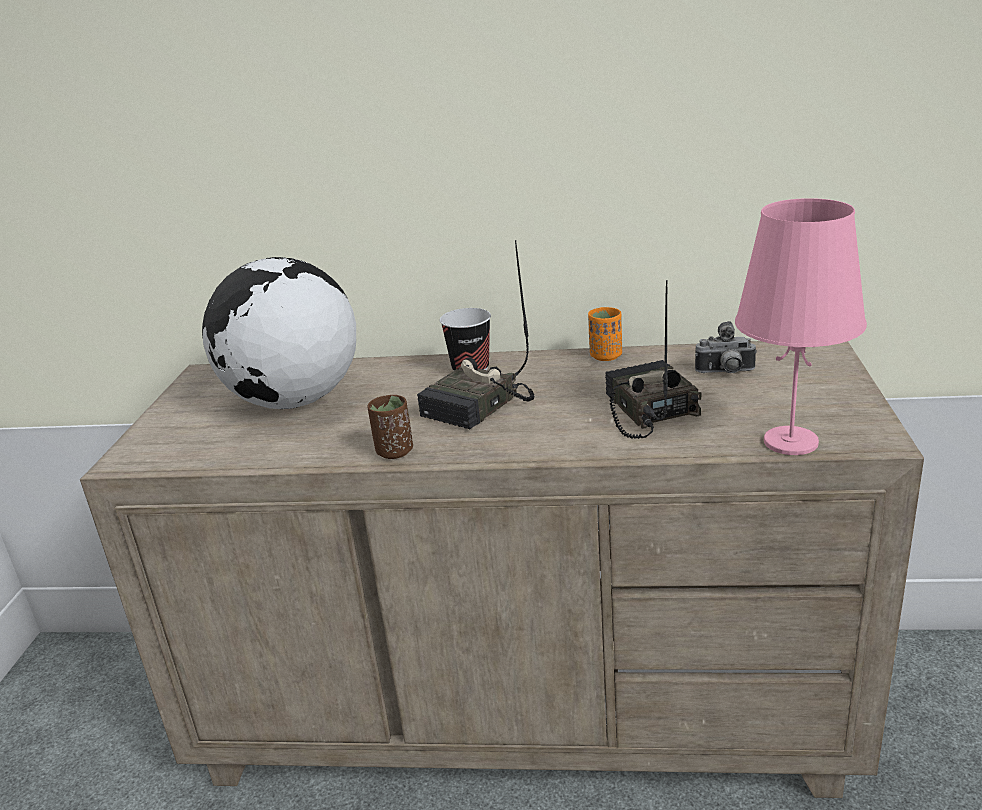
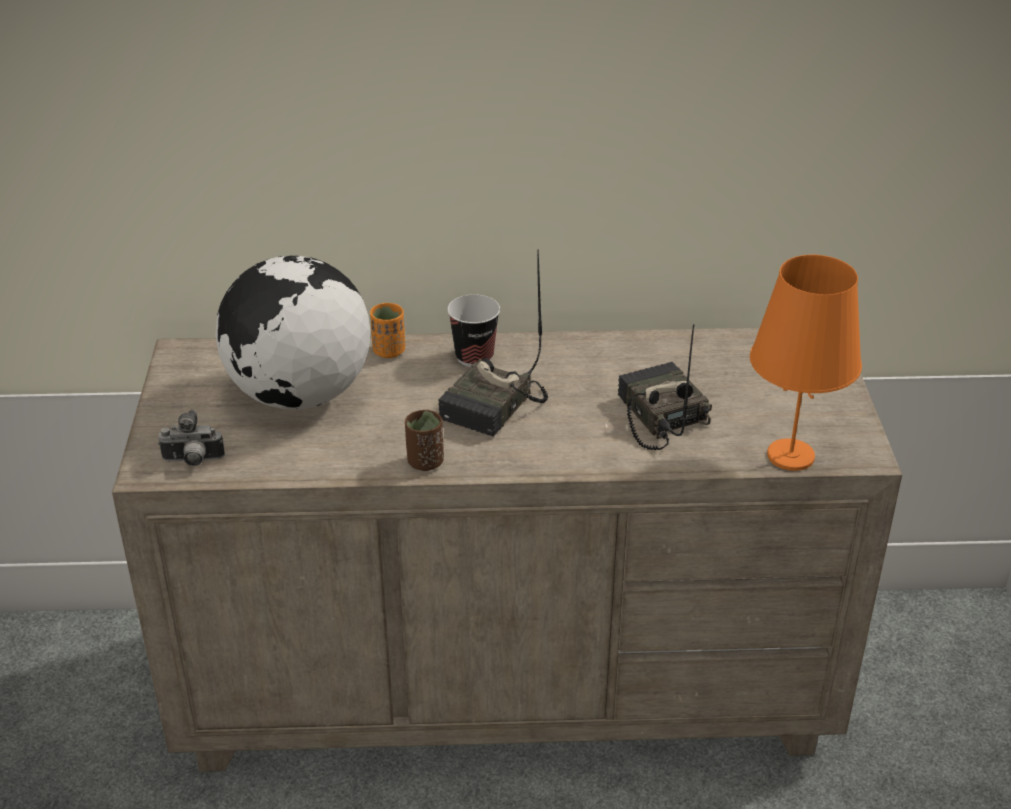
camera: 10 degrees left, 10 degrees up
orange cup [588,307,622,361] -> orange cup moved to [370,303,405,358]
camera [695,321,757,373] -> camera moved to [158,410,225,466]
pink table lamp [735,198,867,455] -> orange table lamp [750,255,862,471]

